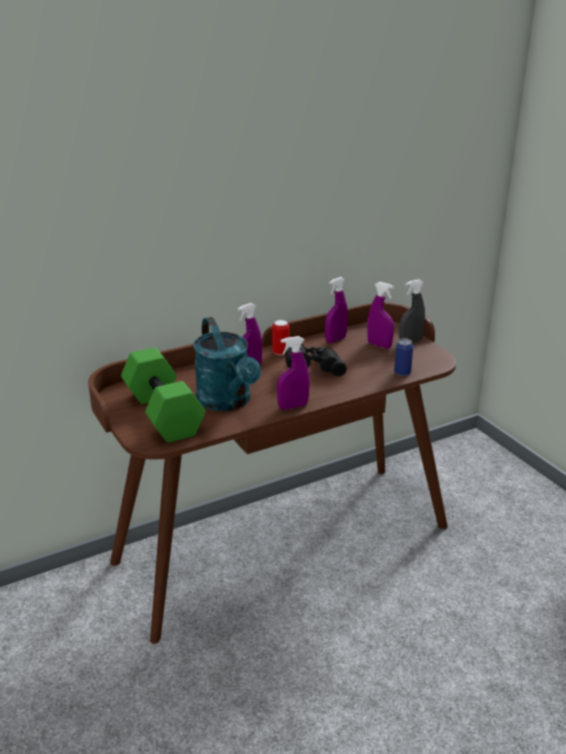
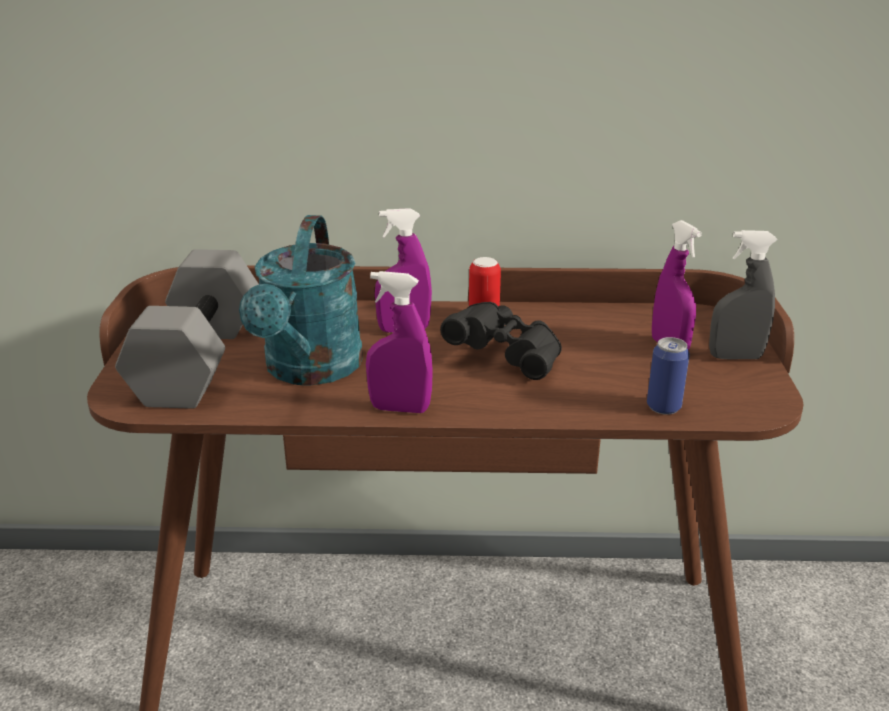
camera: 30 degrees right, 0 degrees up
green dumbbell [121,348,205,443] -> grey dumbbell [115,249,259,409]
purple spray bottle [325,277,348,343] -> none

